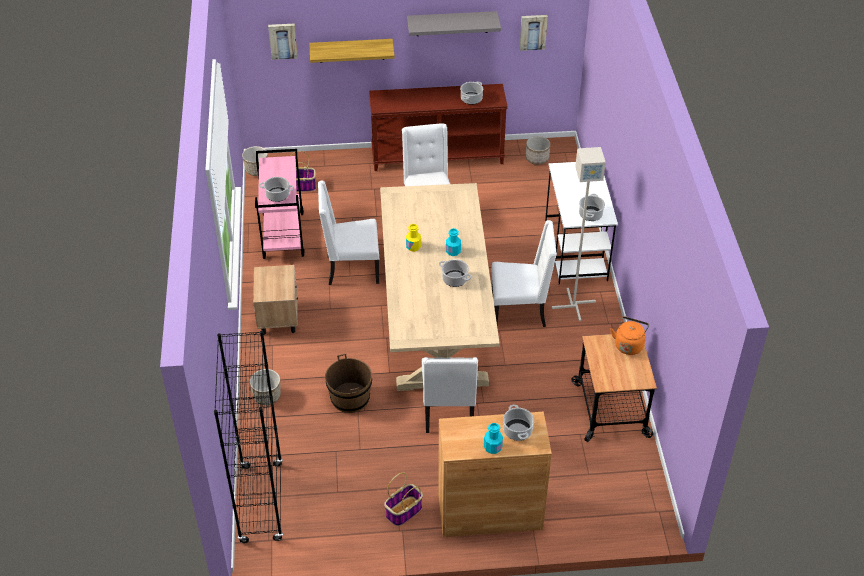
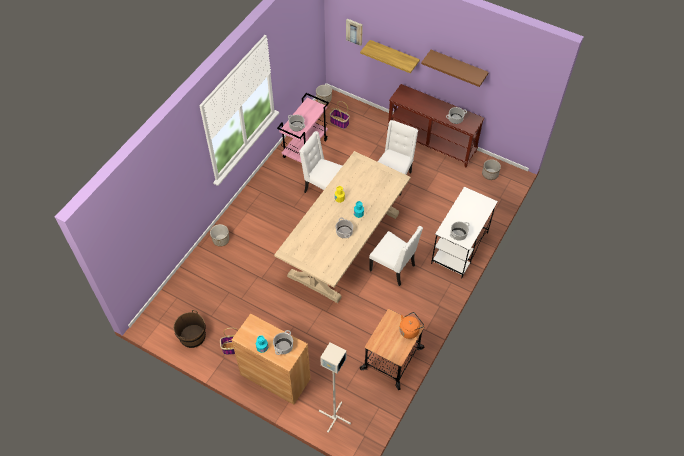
camera: 35 degrees right, 10 degrees up
black bookcase [214,331,283,543] -> none
beige nightstand [253,265,298,335] -> none
brown bucket [325,354,372,413] -> brown bucket moved to [173,310,206,348]
grey shelf [407,11,501,36] -> brown shelf [421,50,489,87]
white chair [422,357,478,433] -> none
picture [520,15,548,51] -> none
grey floor lamp [552,147,606,321] -> grey floor lamp moved to [319,342,351,433]

